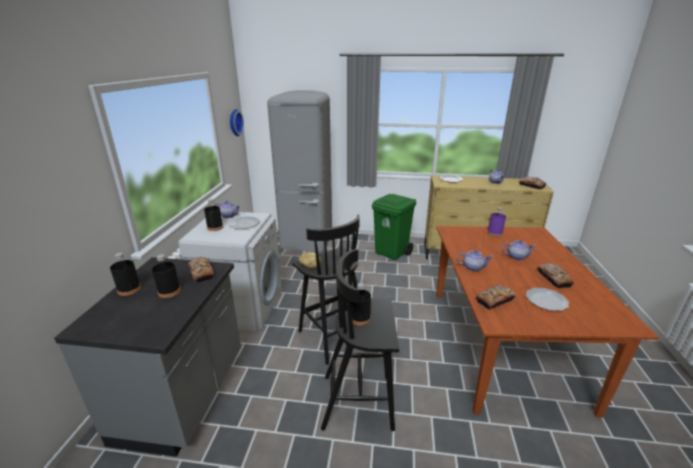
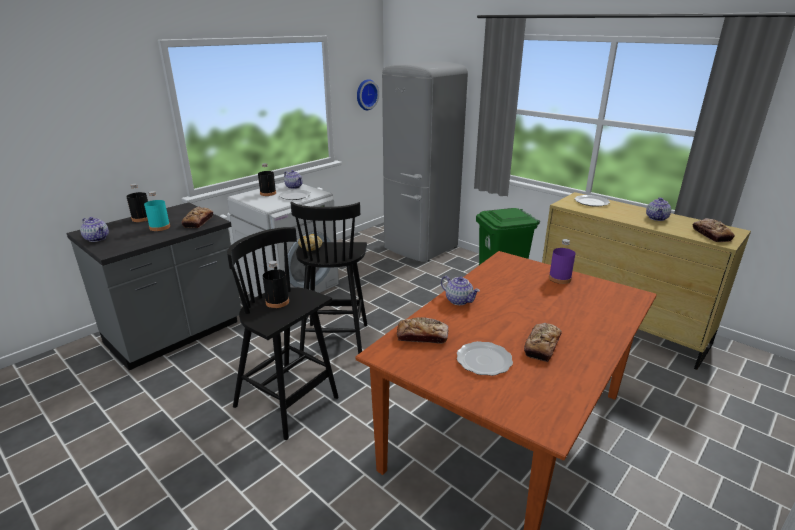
camera: 35 degrees right, 0 degrees up
black bottle [152,255,181,298] -> turquoise bottle [144,191,170,231]
teapot [502,240,536,260] -> teapot moved to [80,217,109,242]

